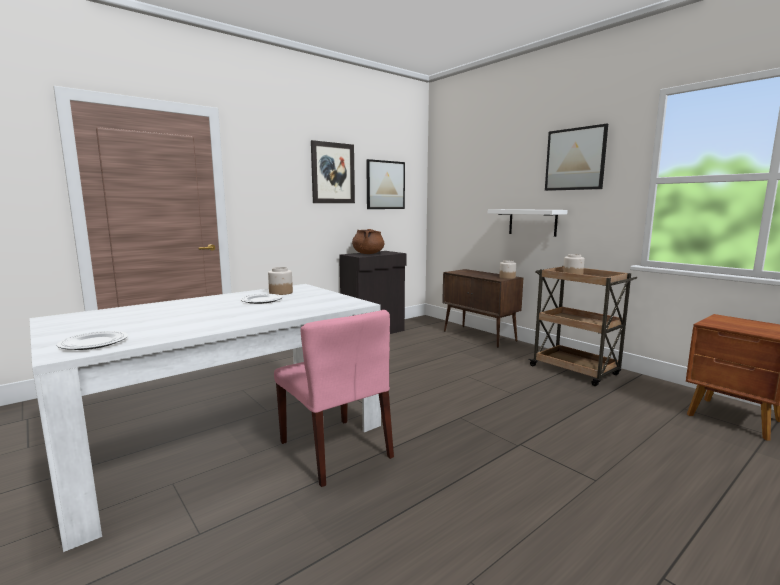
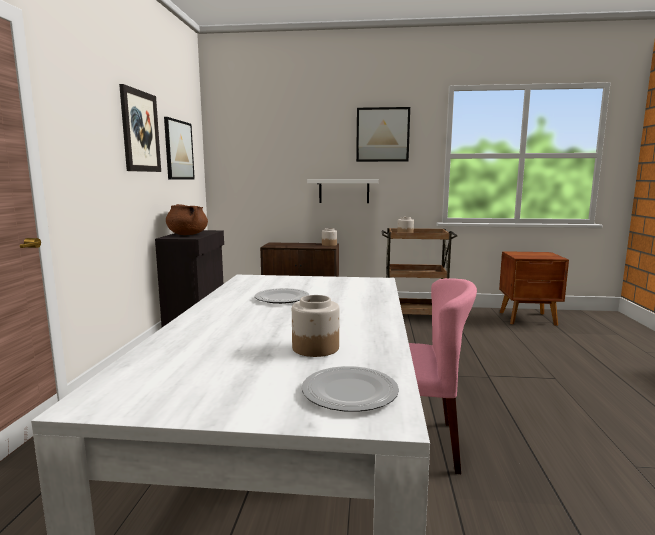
camera: 45 degrees left, 0 degrees up
jar [268,267,293,295] -> jar moved to [292,295,339,357]

